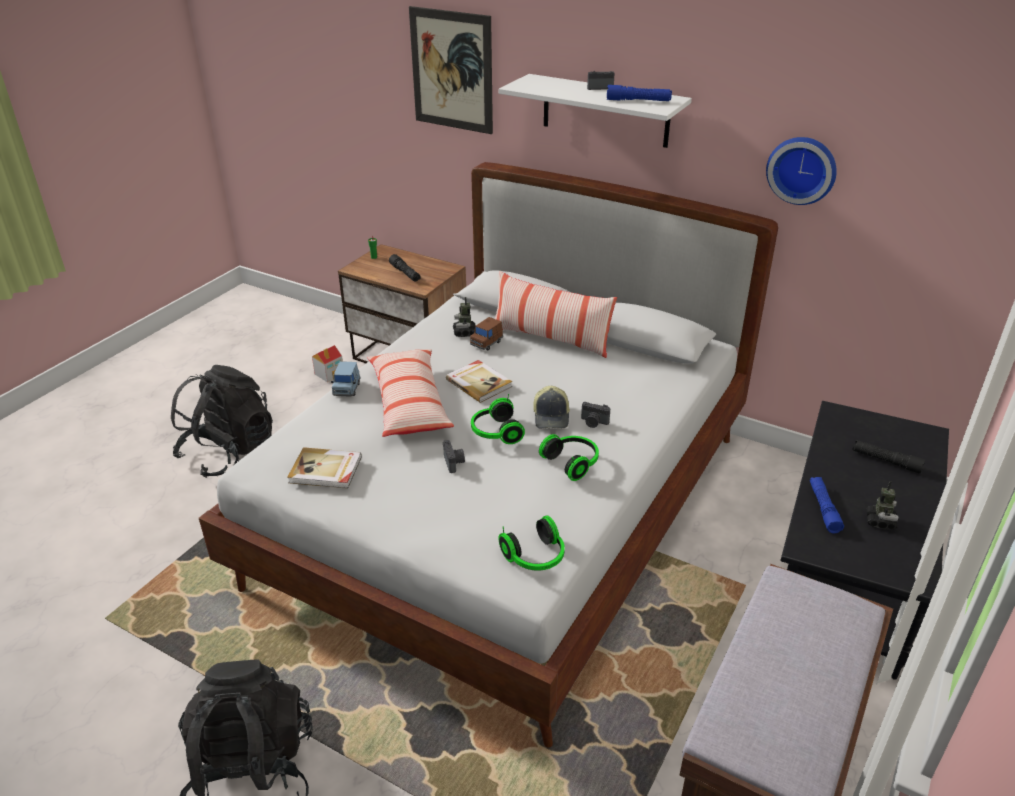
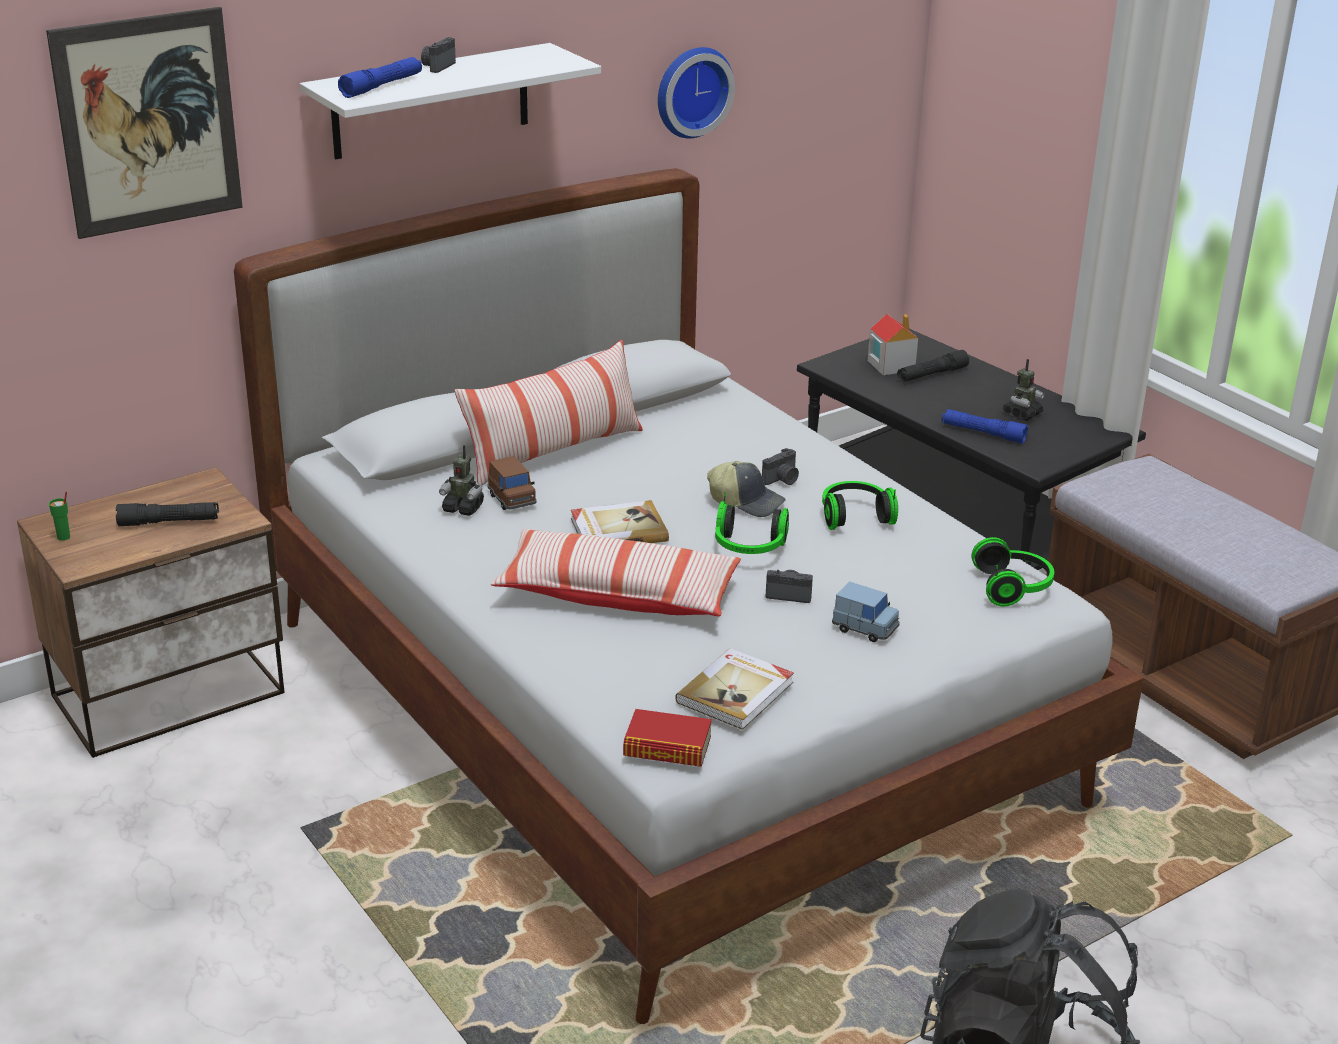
camera: 65 degrees left, 5 degrees down
black backpack [171,365,273,478] -> none
toy house [312,345,343,382] -> toy house moved to [868,314,918,375]
blue toy car [331,361,361,397] -> blue toy car moved to [832,582,900,642]
blue flashlight [607,85,672,101] -> blue flashlight moved to [338,57,422,98]
toy robot [867,481,898,530] -> toy robot turned 90 degrees clockwise [1003,359,1045,420]
none -> book [623,709,712,767]

